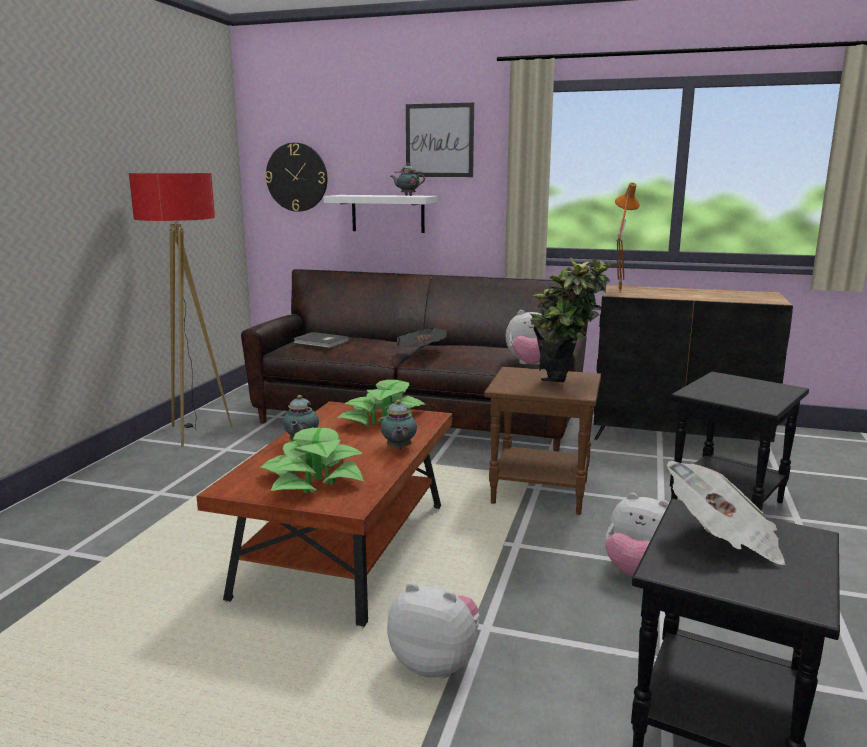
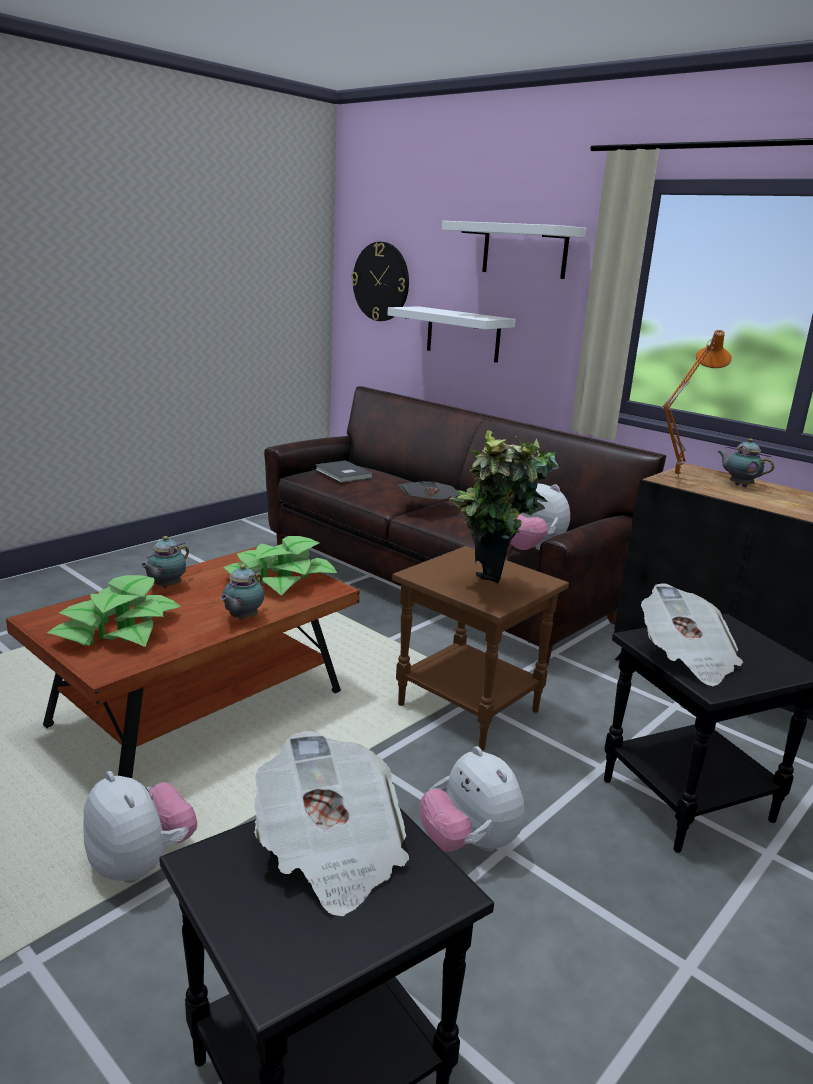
camera: 25 degrees right, 5 degrees up
floor lamp [129,173,233,446] -> none
teapot [390,163,425,196] -> teapot moved to [718,438,774,487]
picture [406,103,474,177] -> white shelf [442,221,587,279]
none -> newspaper [641,583,743,686]

